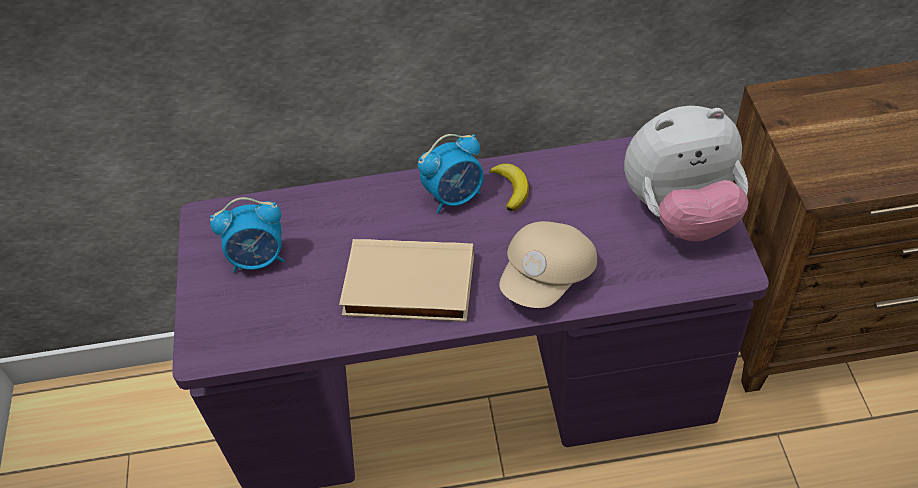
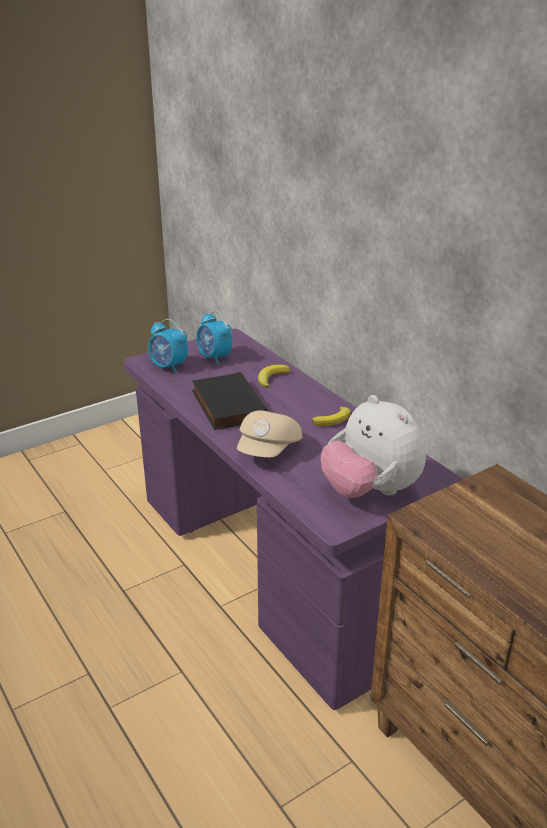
camera: 60 degrees right, 20 degrees down
beige book [339,239,474,322] -> black book [192,372,268,430]
alarm clock [418,134,484,214] -> alarm clock moved to [148,319,188,373]
beige cap [499,221,597,308] -> beige cap turned 75 degrees counterclockwise [237,410,302,457]
none -> banana [258,365,290,388]

